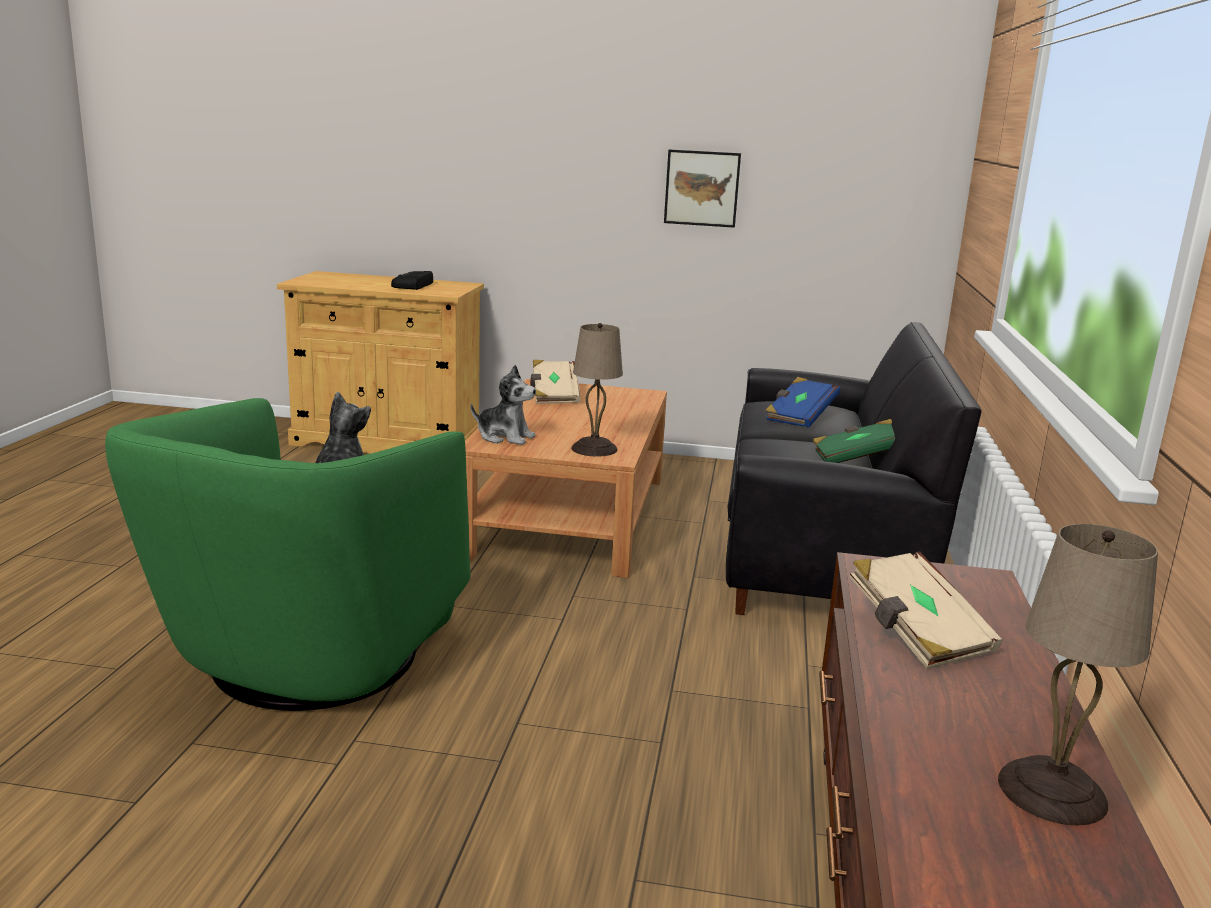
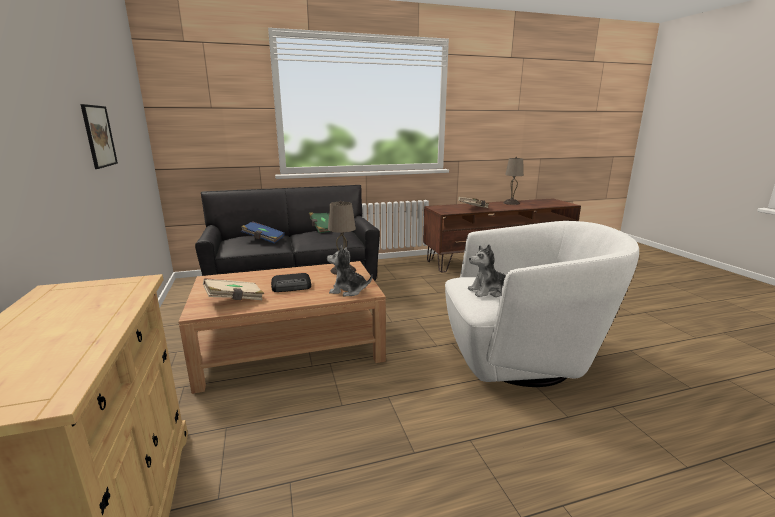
camera: 115 degrees left, 0 degrees up
green armchair [105,398,470,711] -> white armchair [445,221,639,387]
radio [391,271,433,290] -> radio moved to [271,273,311,292]
plush toy [471,365,536,445] -> plush toy turned 75 degrees counterclockwise [327,246,372,297]

